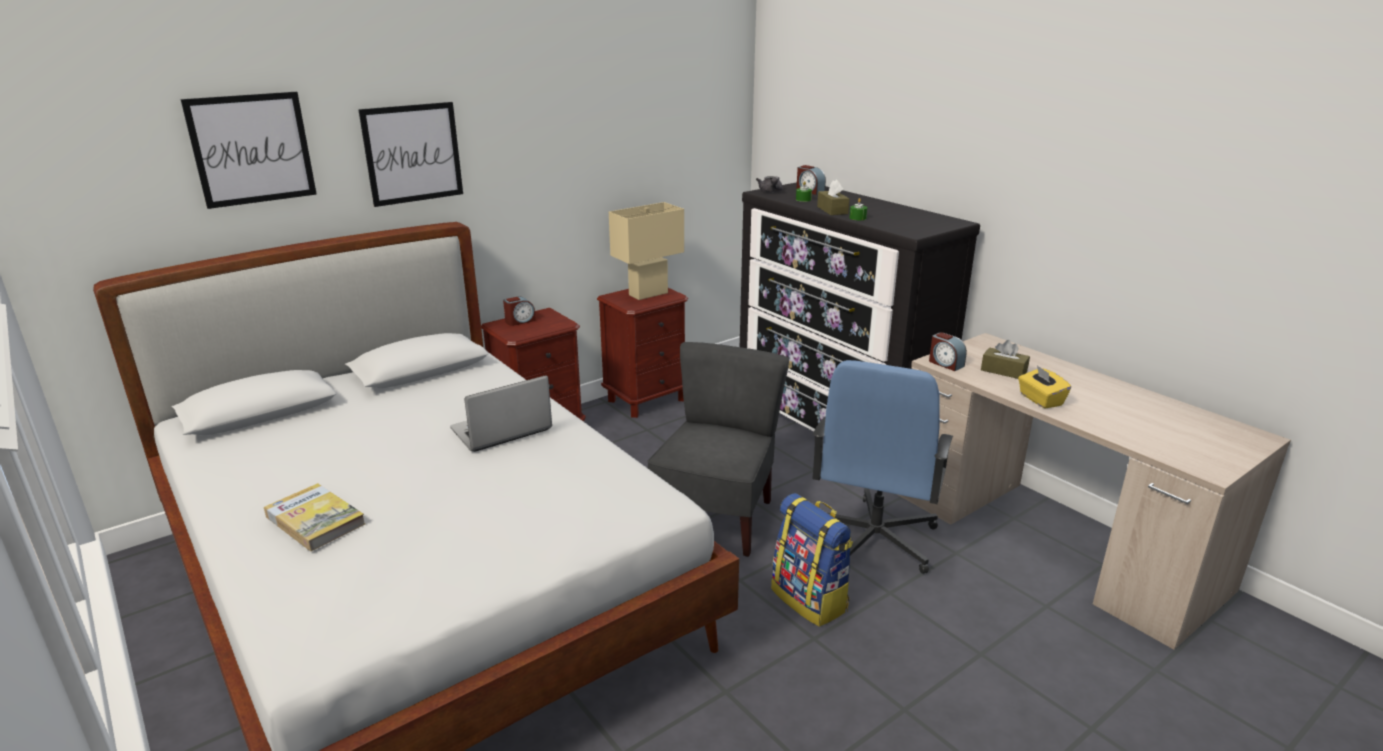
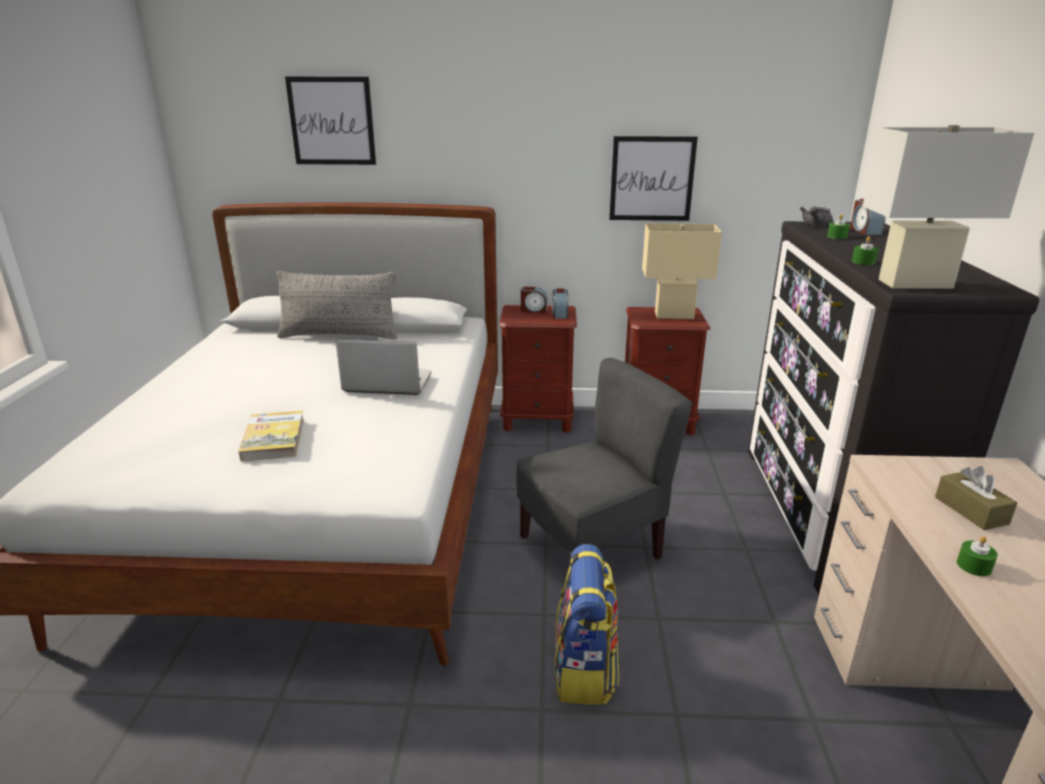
camera: 40 degrees right, 0 degrees up
book [264,483,366,551] -> book moved to [238,410,304,461]
picture [358,102,463,207] -> picture moved to [609,136,698,221]
blue office chair [812,360,954,574] -> none
brown tissue box [817,180,850,215] -> none
alarm clock [929,332,967,371] -> alarm clock moved to [552,288,569,318]
yellow tissue box [1018,365,1071,409] -> green candle [957,536,998,576]
none -> grey pillow [276,271,397,340]
none -> white table lamp [862,125,1034,289]

